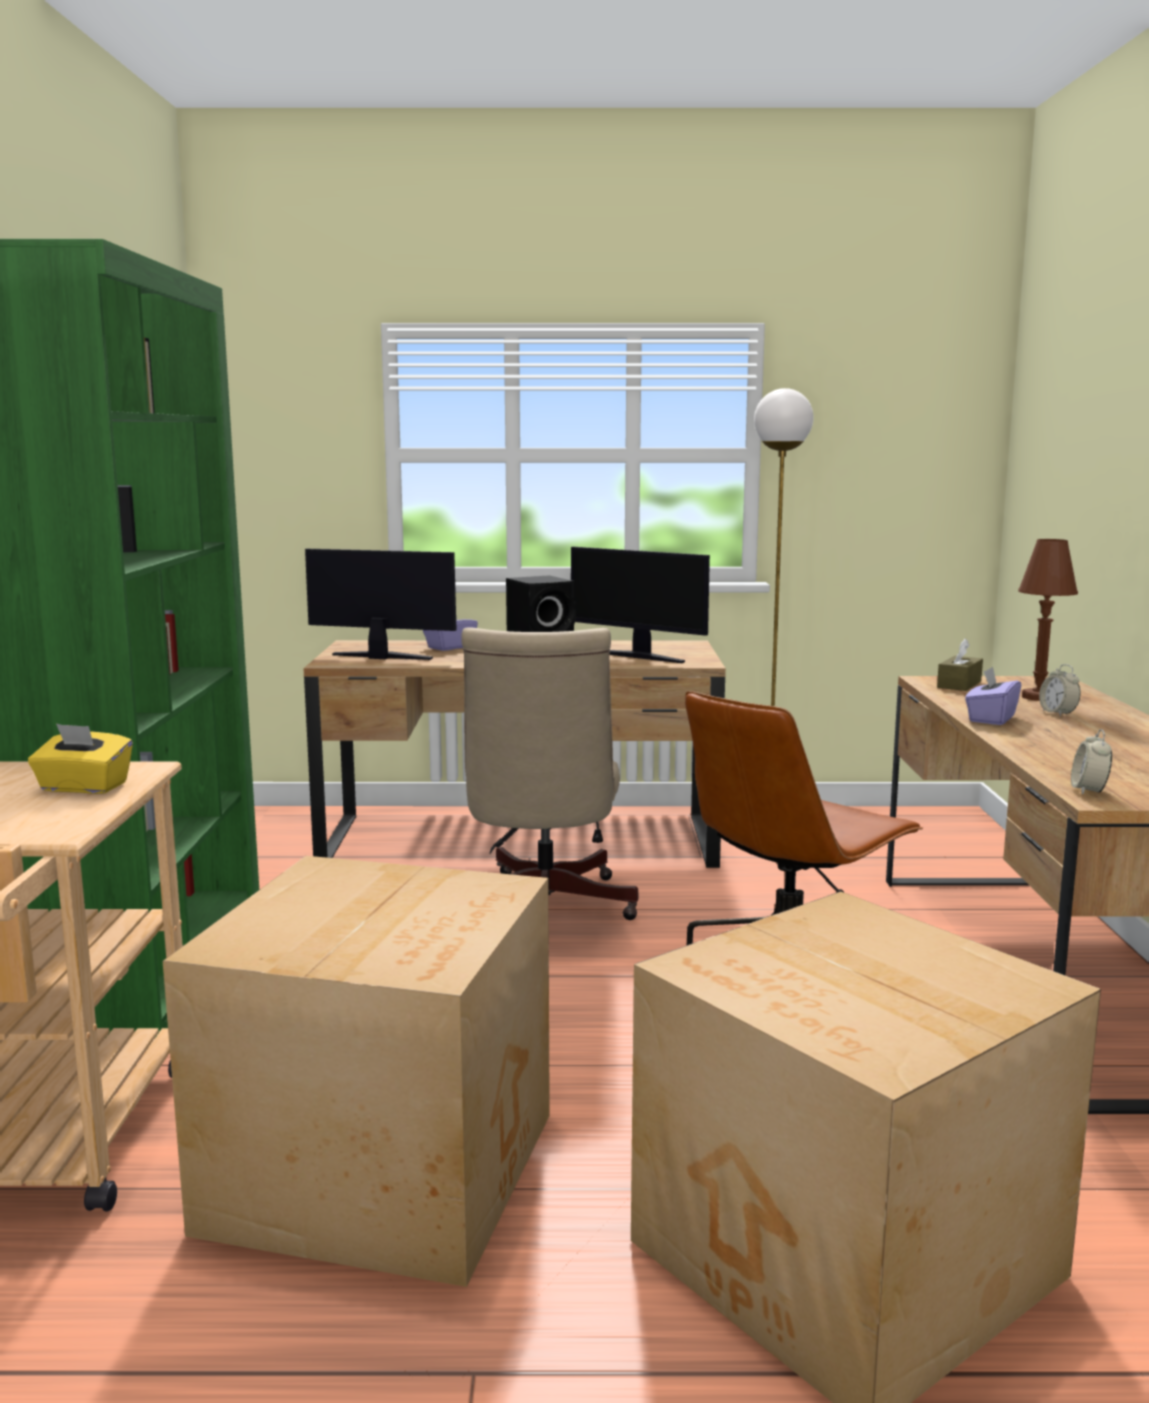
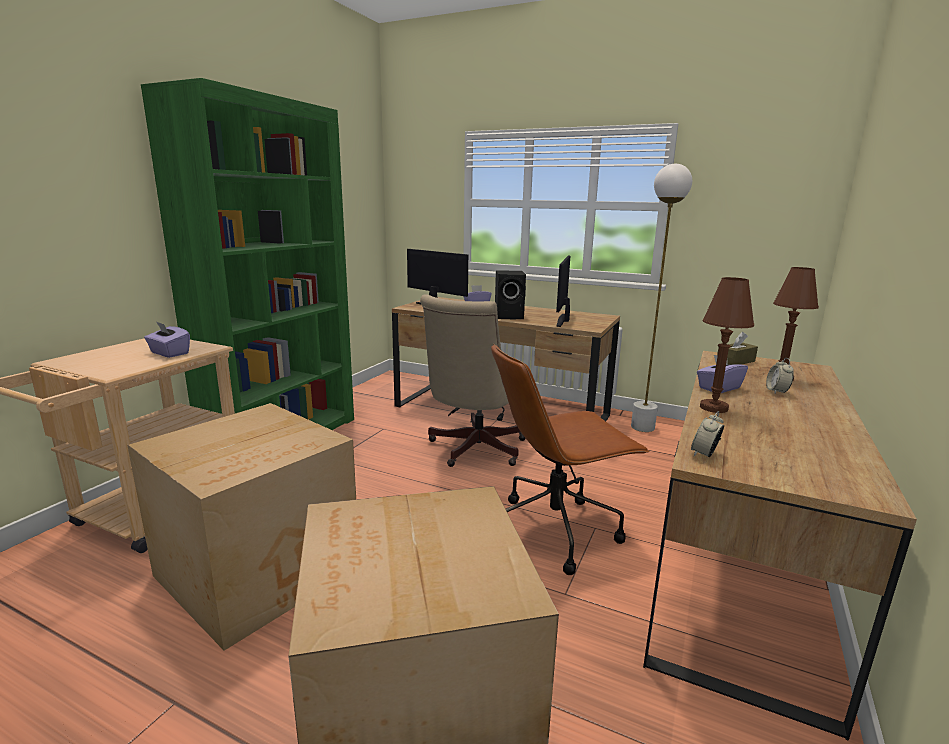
camera: 25 degrees right, 5 degrees up
yellow tissue box [28,724,133,794] -> purple tissue box [144,322,190,358]
monitor [571,547,710,663] -> monitor turned 45 degrees clockwise [556,256,570,327]
none -> brown table lamp [700,277,754,413]

